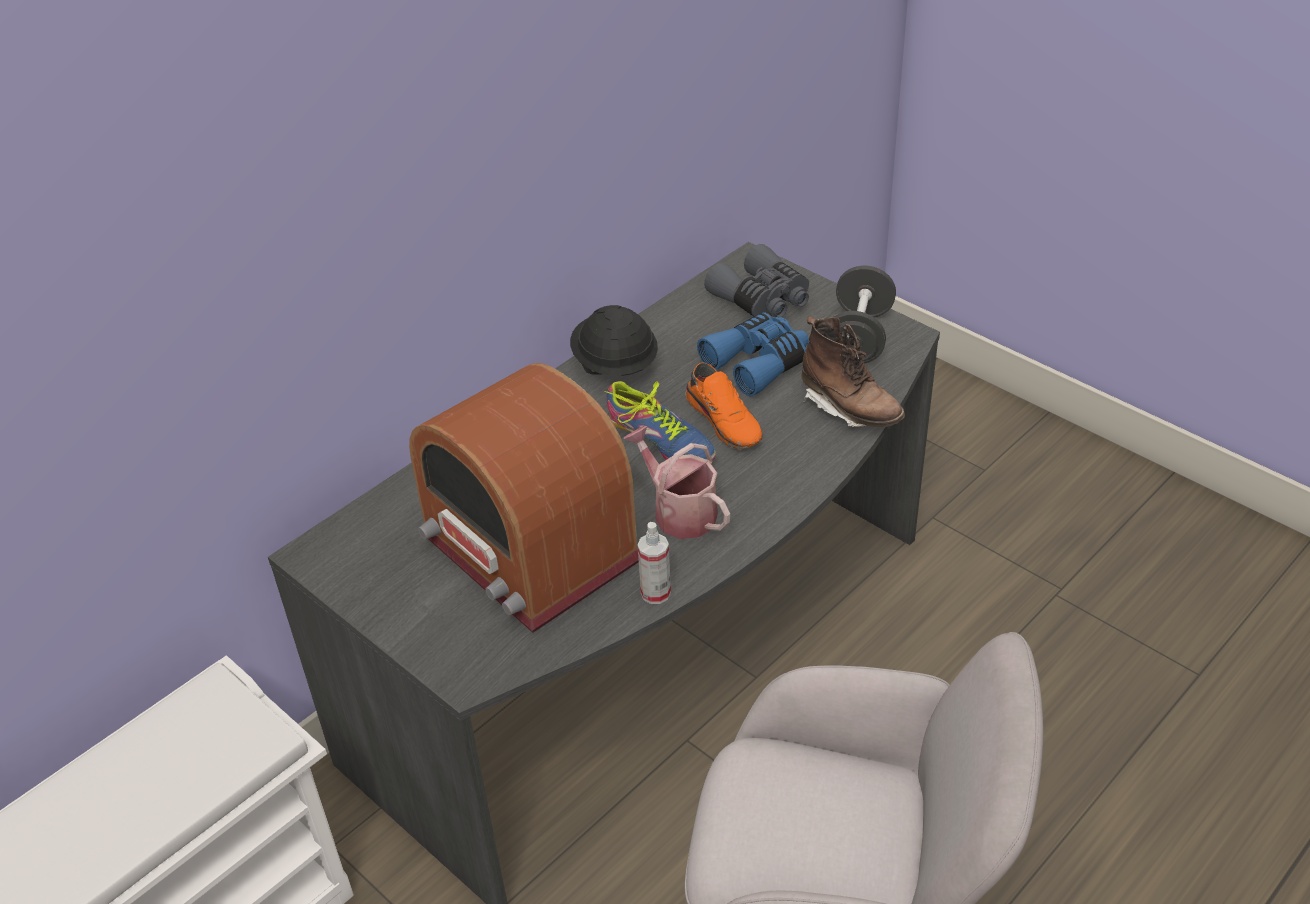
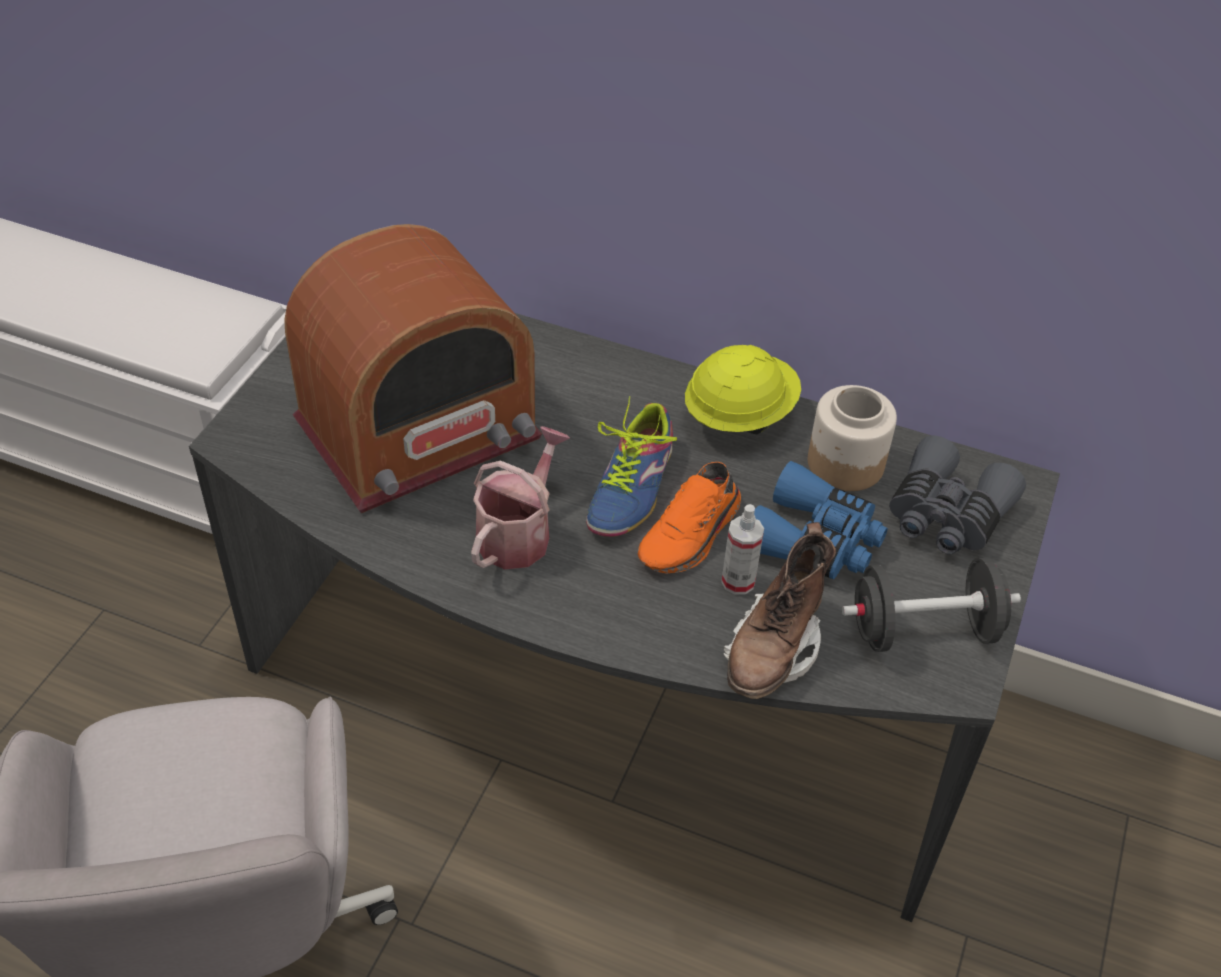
camera: 65 degrees right, 5 degrees up
radio [409,363,639,633] -> radio turned 150 degrees counterclockwise [284,224,542,513]
black hard hat [570,305,658,376] -> yellow hard hat [685,345,801,434]
spray bottle [637,522,671,604] -> spray bottle moved to [721,504,764,595]
none -> jar [808,385,897,491]

